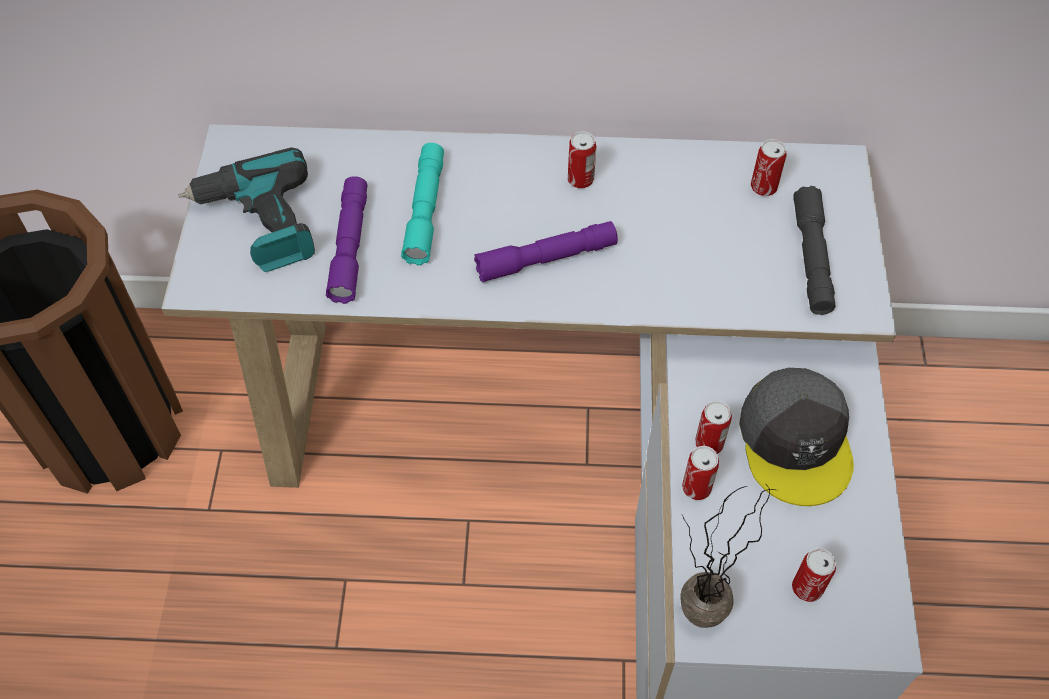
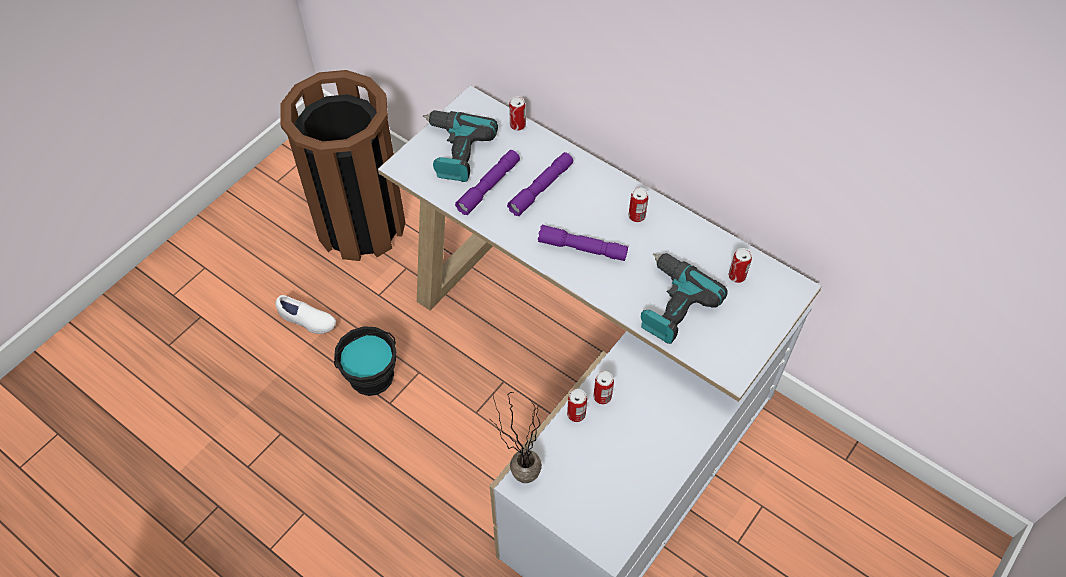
camera: 35 degrees right, 0 degrees up
turquoise flashlight [401,143,444,265] -> purple flashlight [507,152,573,216]
grey cap [739,368,854,506] -> none
can [792,548,836,602] -> can moved to [509,96,526,131]
grey flashlight [793,186,835,315] -> none
none -> white shoe [275,295,336,334]
none -> black bucket [334,326,396,396]
none -> power drill [641,253,728,344]

